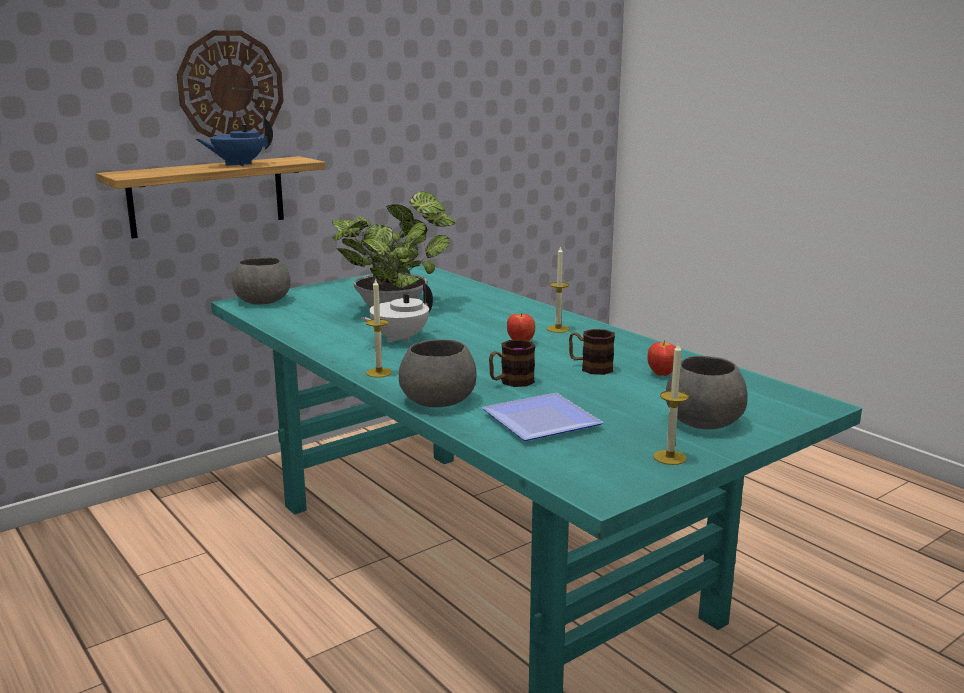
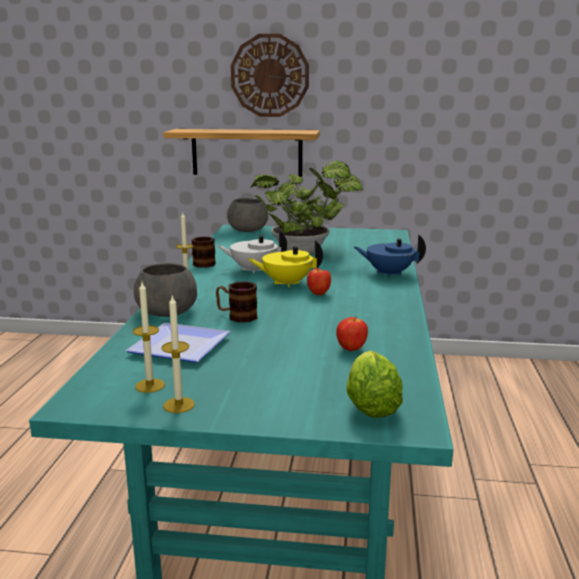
camera: 45 degrees right, 0 degrees up
blue teapot [196,117,273,166] -> blue teapot moved to [354,234,426,277]
candle [547,246,569,333] -> candle moved to [133,282,165,393]
mug [569,329,615,375] -> mug moved to [191,237,216,268]
grey bowl [666,356,748,430] -> none
none -> yellow teapot [248,240,323,287]
none -> lettuce [346,351,403,418]

